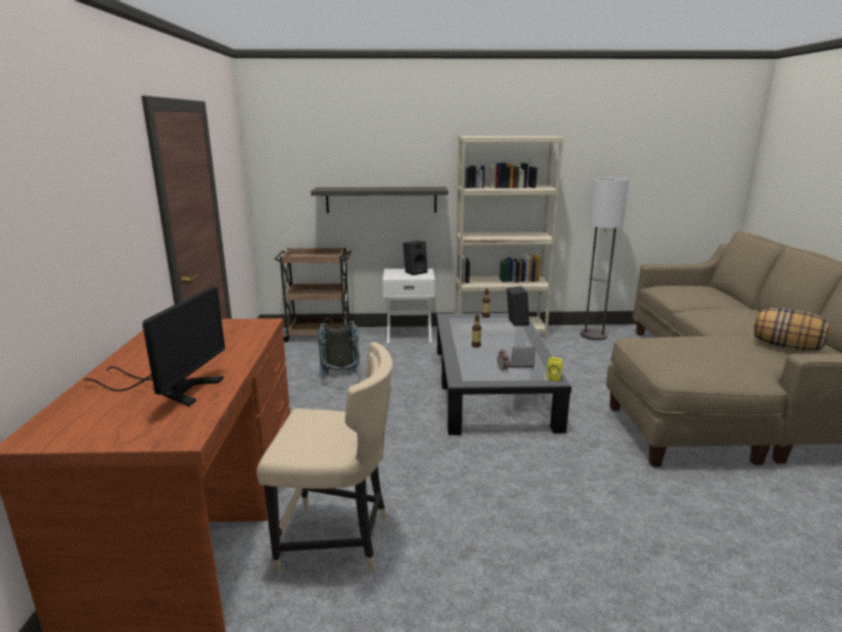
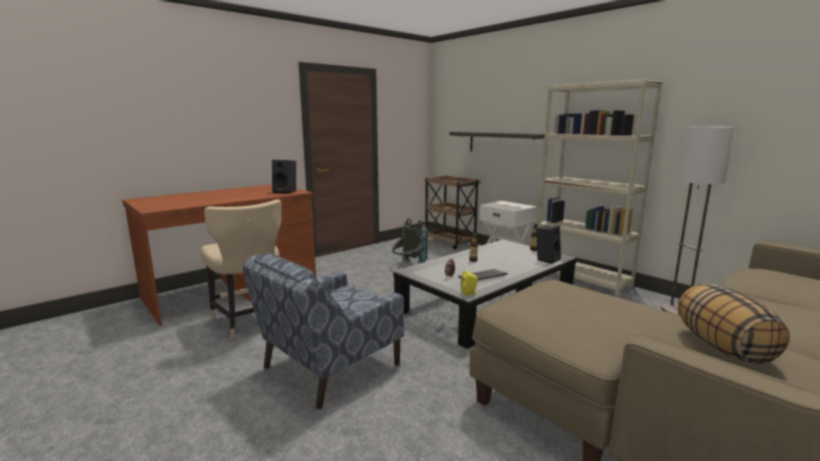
camera: 50 degrees right, 5 degrees down
monitor [84,287,225,406] -> none
black speaker [403,241,428,275] -> black speaker moved to [272,160,296,194]
none -> blue armchair [243,253,404,409]

